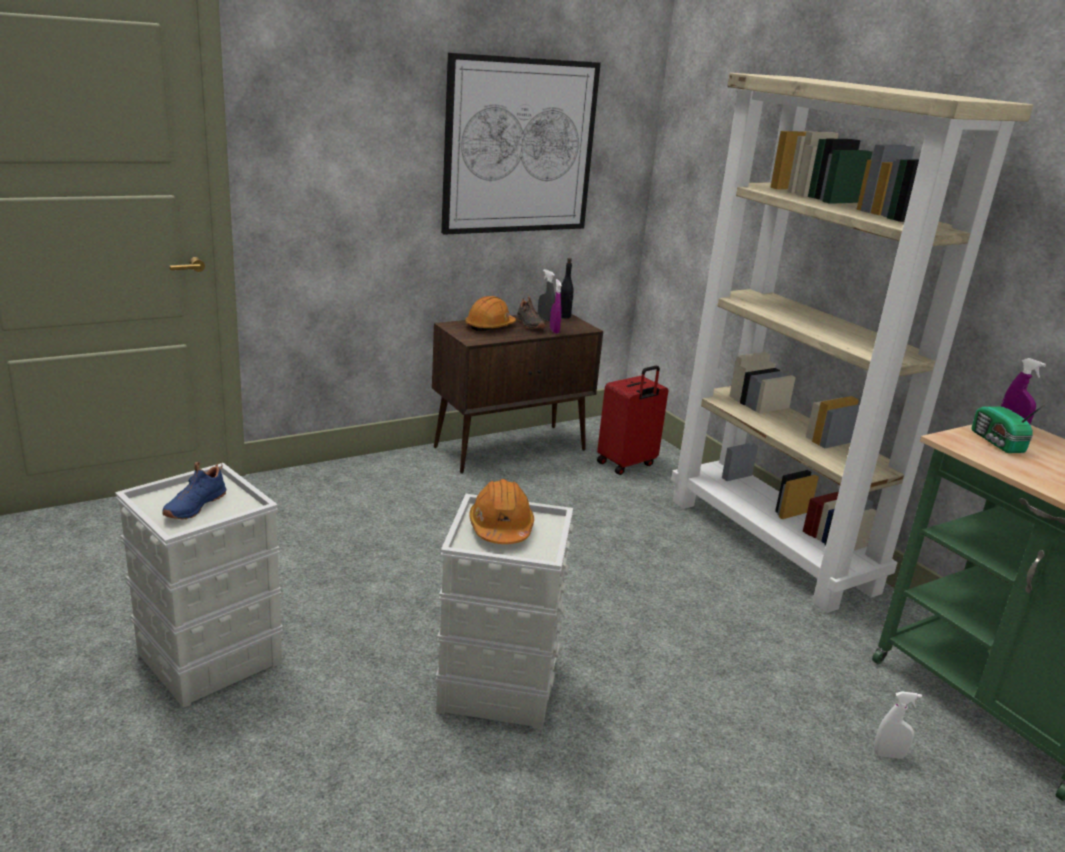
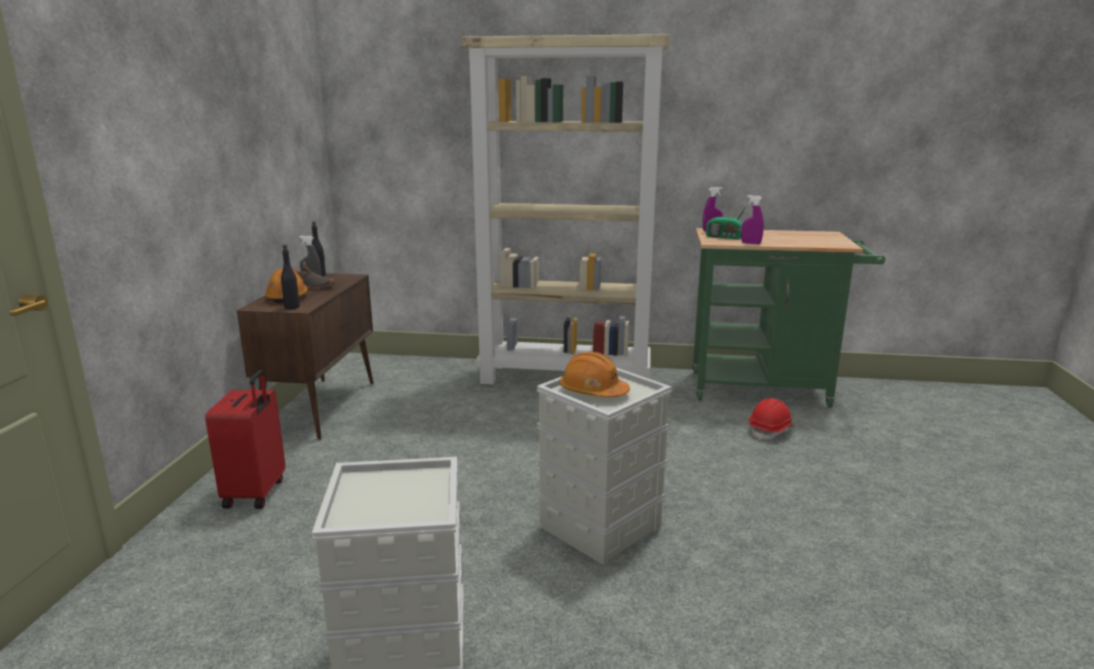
camera: 50 degrees left, 5 degrees down
blue shoe [162,462,226,520] -> none
picture [441,53,601,235] -> none
purple spray bottle [550,279,562,333] -> purple spray bottle moved to [741,195,764,244]
red suitcase [597,365,668,475] -> red suitcase moved to [205,370,286,509]
white spray bottle [874,692,922,759] -> red hard hat [749,398,793,441]
none -> black bottle [281,244,300,309]

